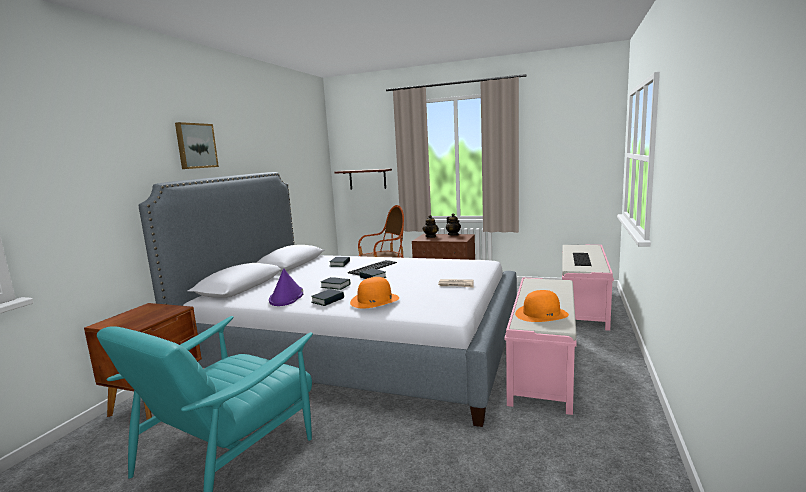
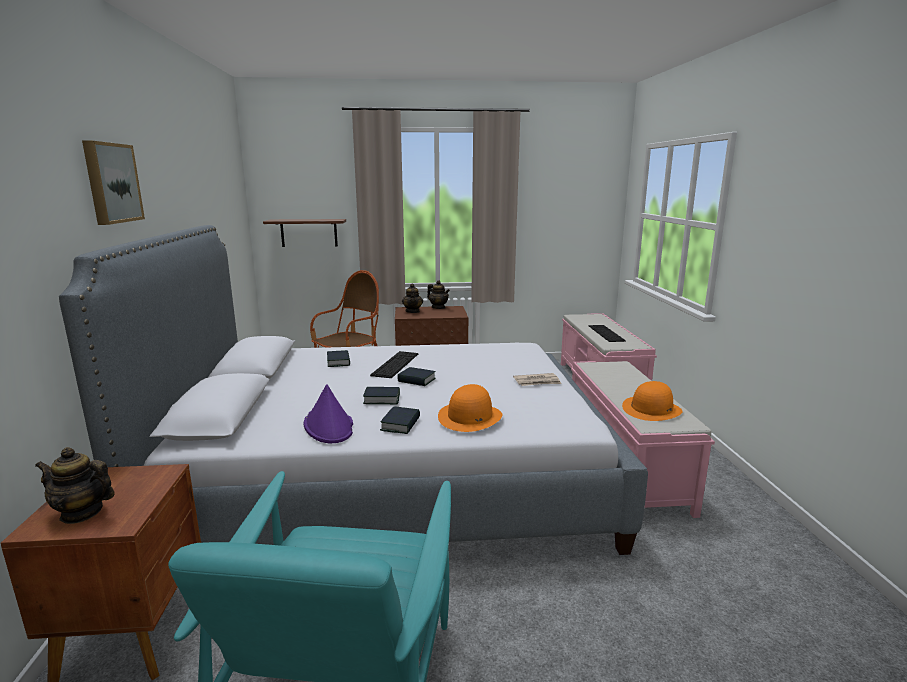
camera: 25 degrees left, 5 degrees up
none -> teapot [35,447,115,524]

